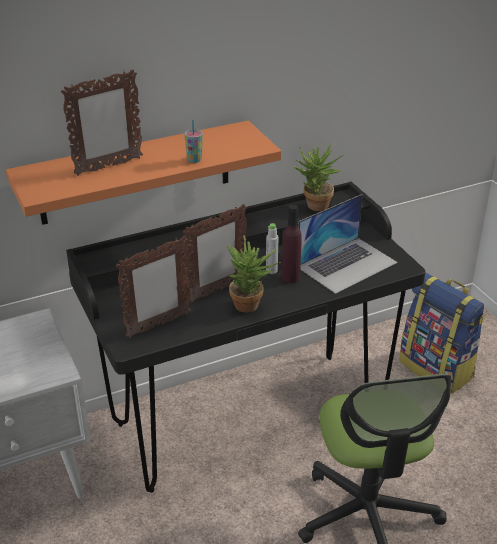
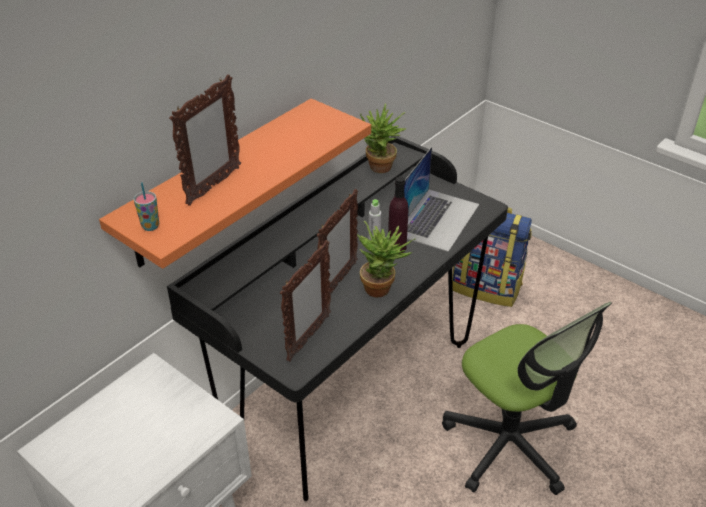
camera: 25 degrees left, 5 degrees up
cup [184,119,203,163] -> cup moved to [134,182,159,231]

